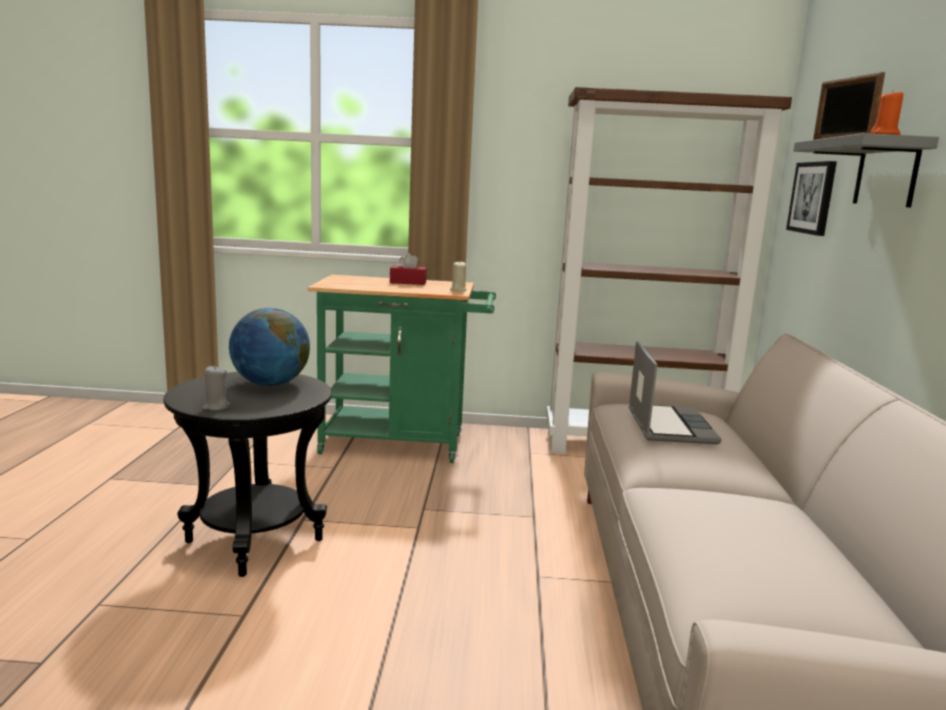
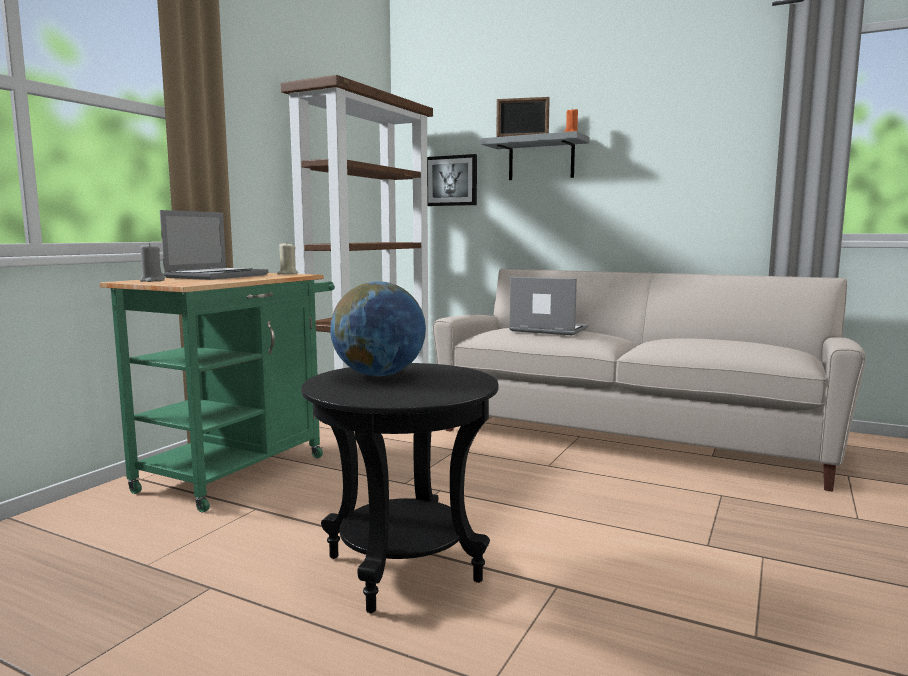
camera: 65 degrees left, 5 degrees down
grey candle [202,366,230,411] -> grey candle moved to [140,243,165,282]
red tissue box [390,253,427,285] -> laptop [160,210,268,280]

